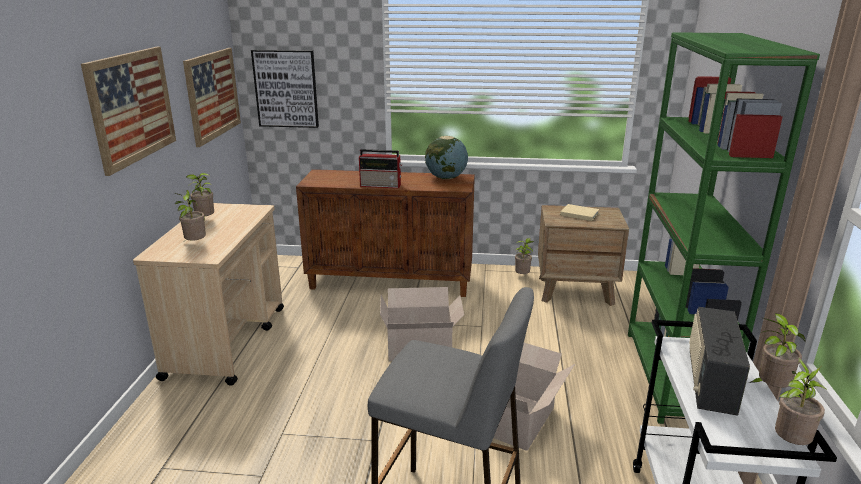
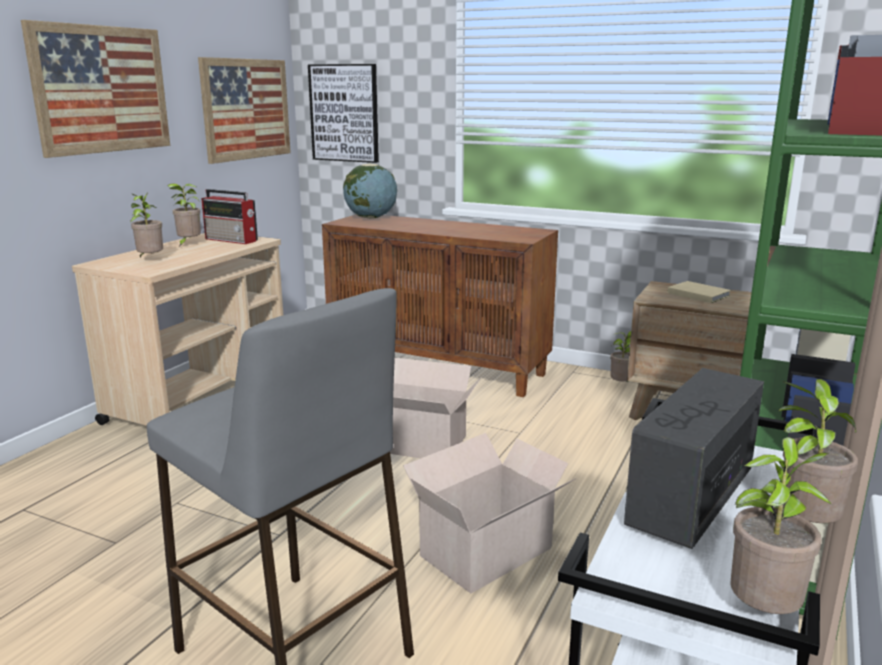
camera: 20 degrees right, 5 degrees down
radio [359,149,402,188] -> radio moved to [201,189,258,244]
globe [425,136,468,179] -> globe moved to [343,164,397,219]

